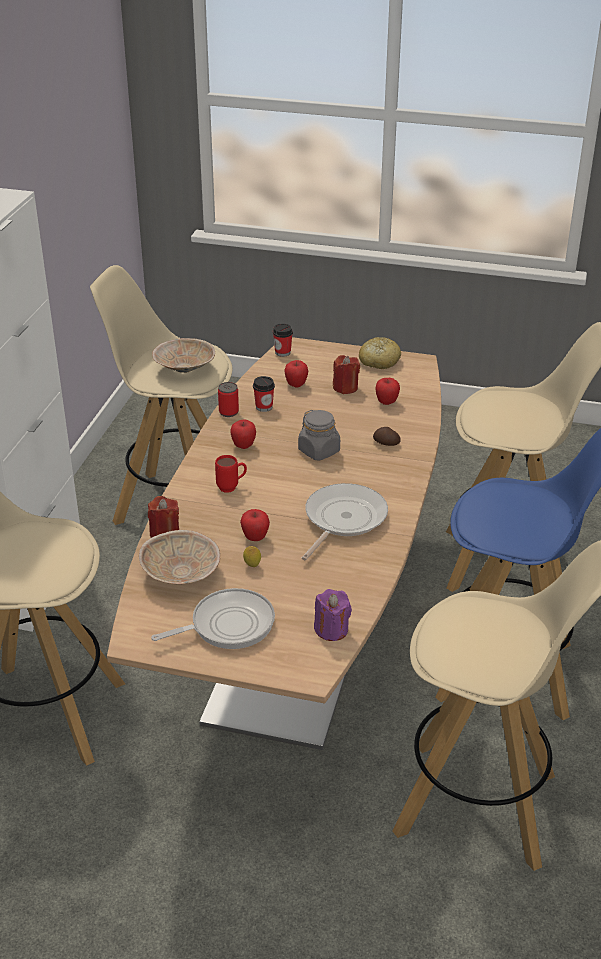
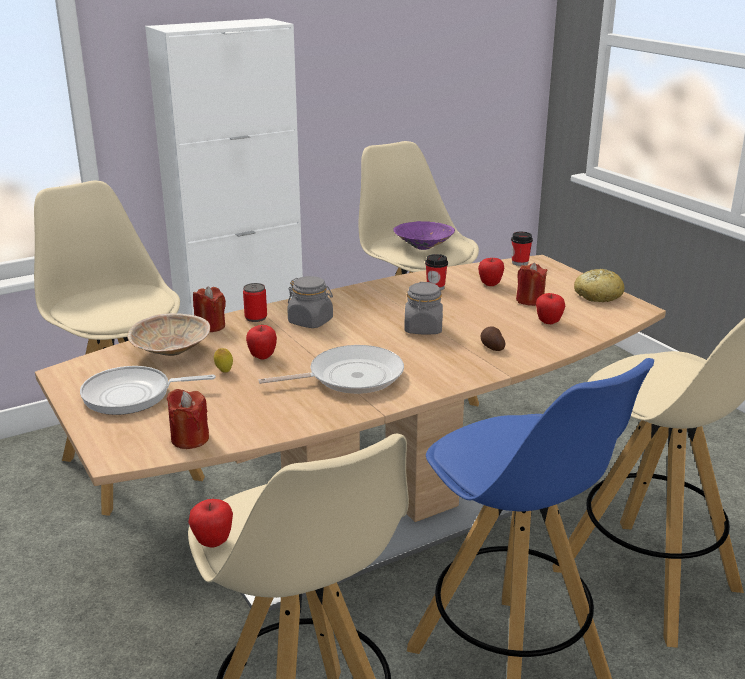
camera: 45 degrees right, 10 degrees down
frying pan [151,588,275,649] -> frying pan turned 150 degrees clockwise [80,366,216,415]
beige bowl [152,338,215,373] -> purple bowl [393,221,455,250]
red mug [215,455,247,493] -> grey jar [287,276,333,328]
can [218,382,239,417] -> can moved to [243,283,267,322]
apple [230,419,256,449] -> apple moved to [188,499,233,547]
purple candle [314,589,352,641] -> red candle [167,389,209,449]

